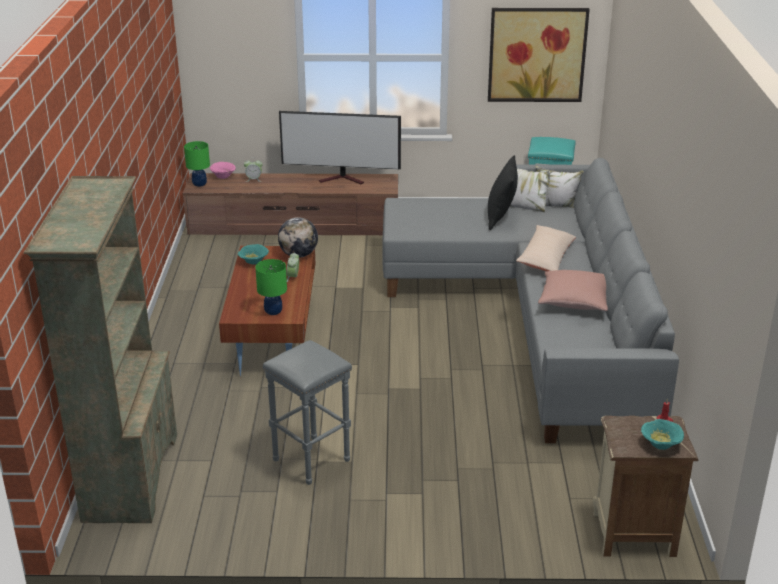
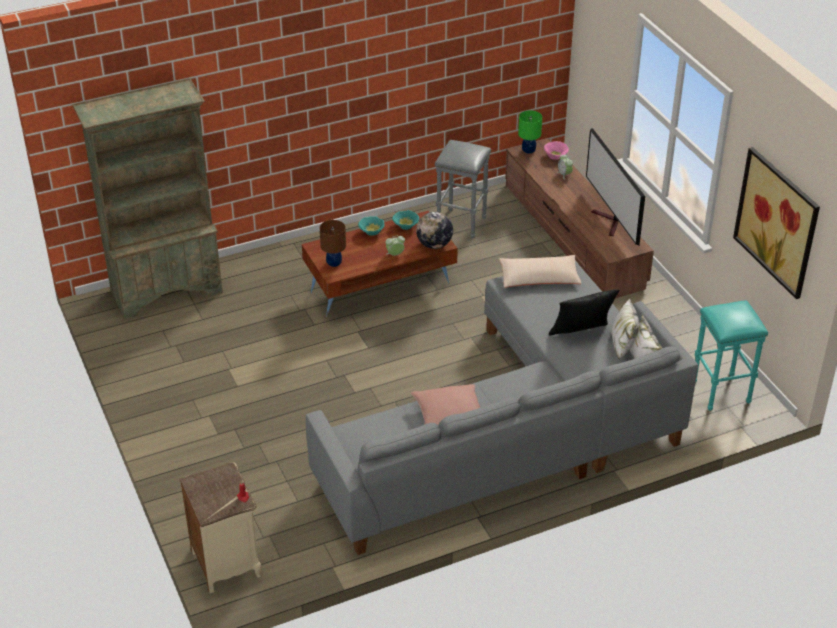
camera: 65 degrees right, 10 degrees up
green table lamp [255,259,287,315] -> brown table lamp [320,220,346,267]
grey stool [263,340,352,485] -> grey stool moved to [435,140,491,239]
beige pillow [516,225,576,271] -> beige pillow moved to [499,255,582,288]
turquoise bowl [641,419,684,450] -> turquoise bowl moved to [358,216,385,236]

